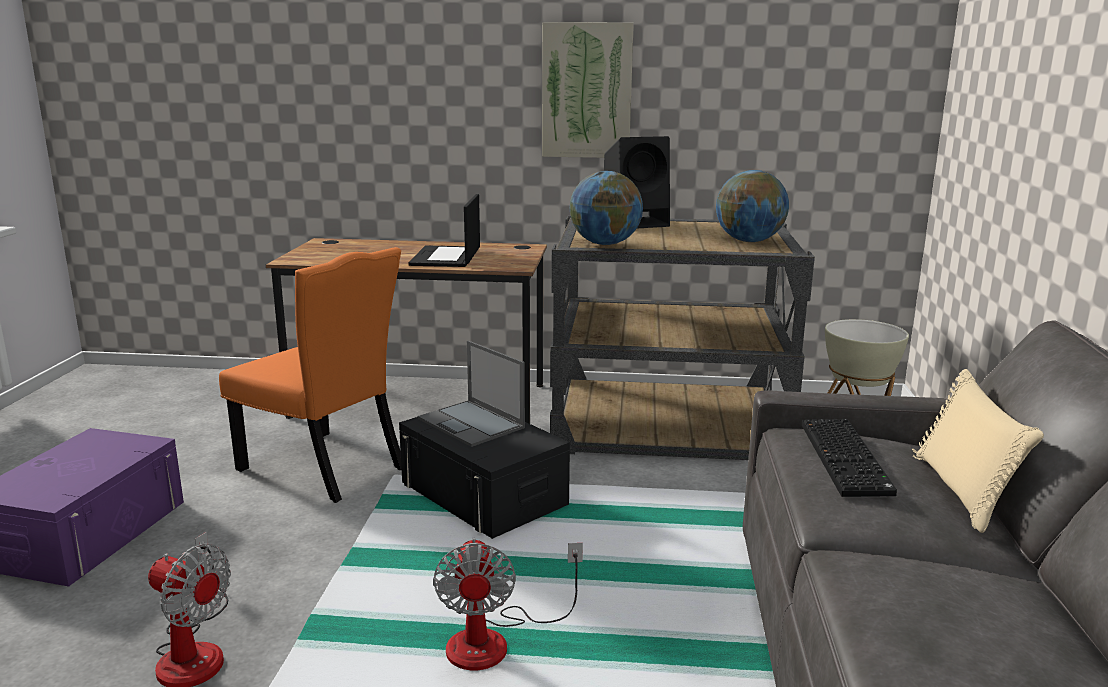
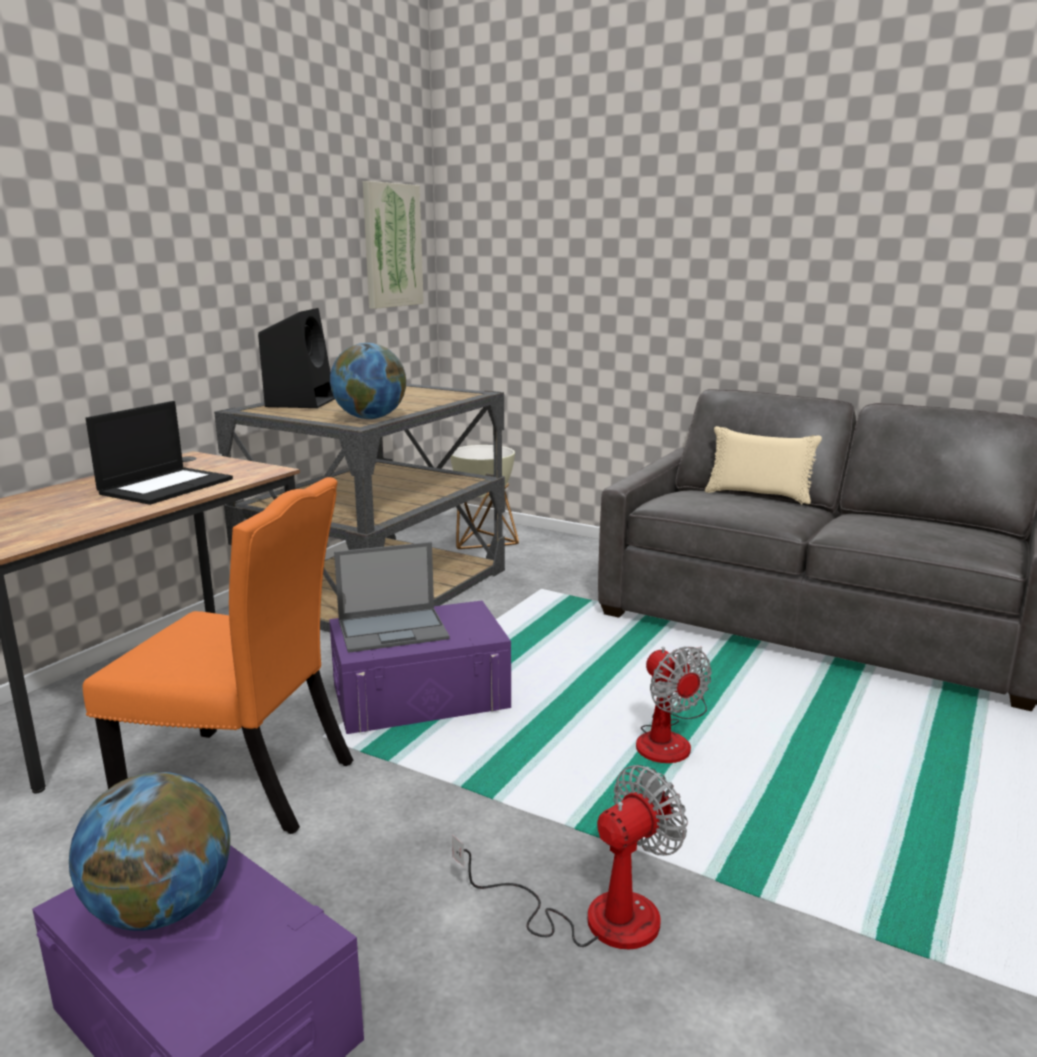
camera: 65 degrees left, 0 degrees up
orange chair [219,247,402,503] -> orange chair turned 45 degrees clockwise [83,477,354,834]
black storage box [399,417,570,539] -> purple storage box [329,601,511,734]
laptop [408,194,480,267] -> laptop turned 90 degrees counterclockwise [85,401,233,505]
fan [433,538,583,670] -> fan turned 45 degrees clockwise [636,646,712,763]
picture [542,22,634,158] -> picture moved to [363,181,424,309]
globe [716,170,789,242] -> globe moved to [69,772,230,931]
keyboard [802,419,897,497] -> none

